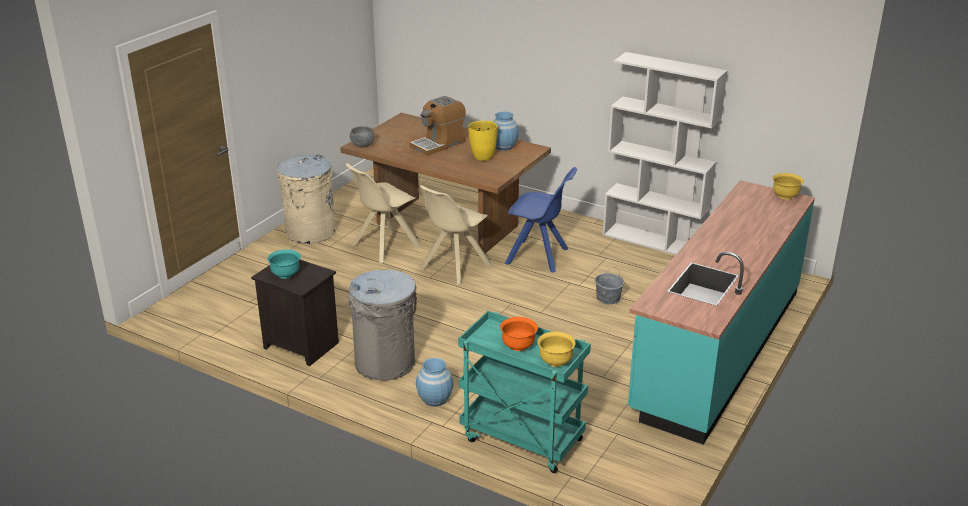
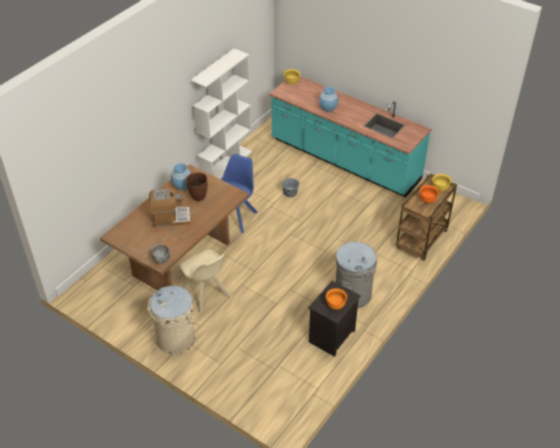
camera: 85 degrees left, 15 degrees up
turquoise bowl [267,249,301,279] -> orange bowl [326,288,347,310]
coffee machine [409,96,466,156] -> coffee machine turned 60 degrees counterclockwise [149,188,190,227]
blue vase [416,358,453,407] -> blue vase moved to [319,87,338,112]
beige chair [420,185,491,285] -> none
turquoise cart [458,311,591,473] -> brown cart [396,173,457,260]
yellow vase [468,121,498,161] -> brown vase [186,173,207,201]

